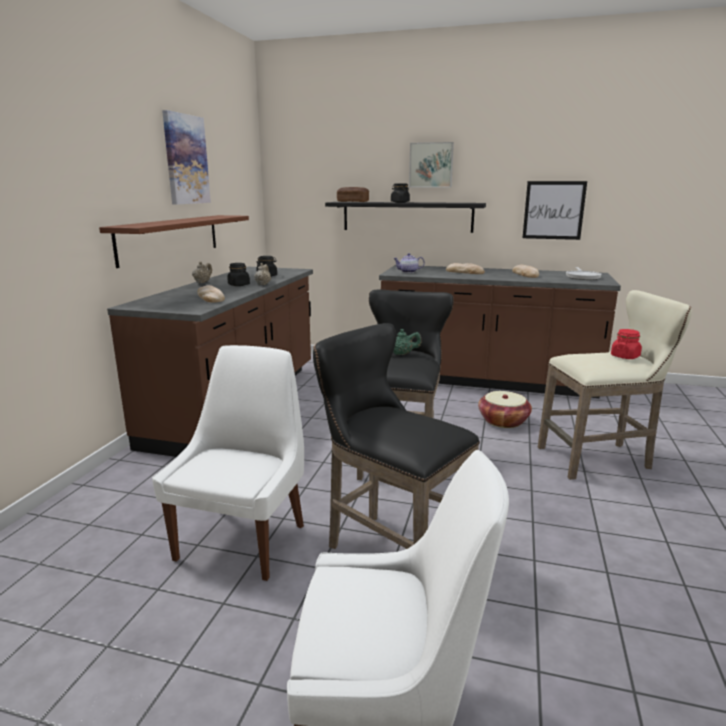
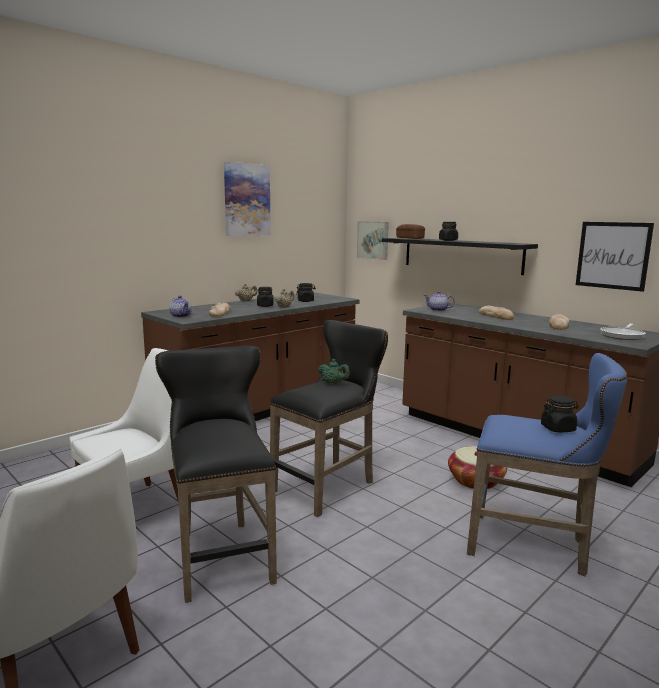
camera: 30 degrees right, 5 degrees down
brown shelf [99,215,249,268] -> none
picture [409,142,454,188] -> picture moved to [357,221,389,260]
beige stool [538,290,692,480] -> blue stool [467,353,627,576]
red jar [611,329,642,359] -> black jar [541,395,579,432]
none -> teapot [169,296,192,318]

